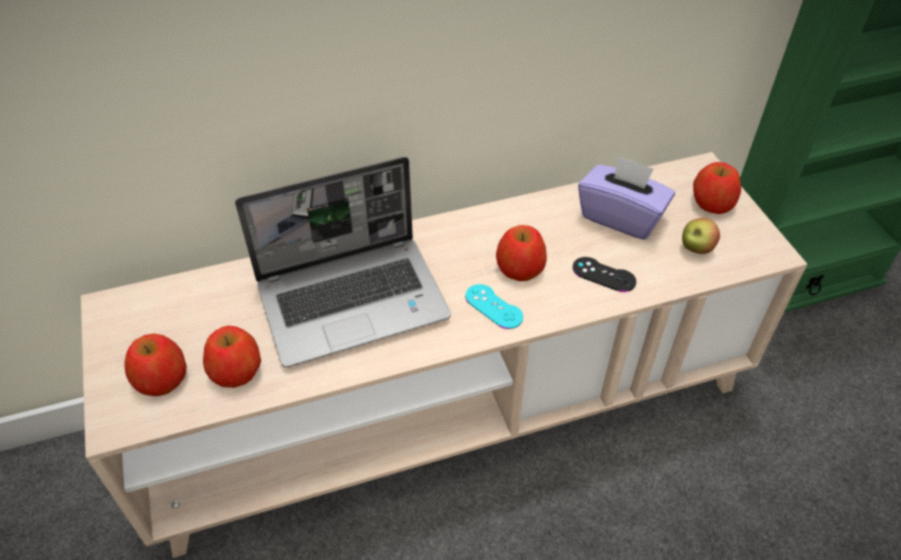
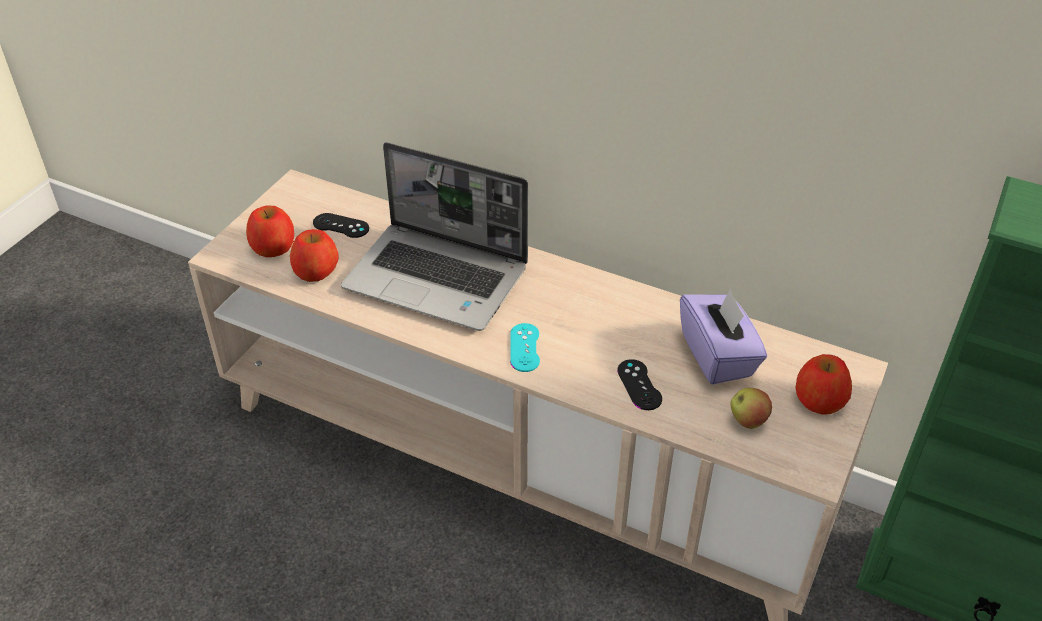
camera: 45 degrees right, 5 degrees down
apple [496,225,547,281] -> none
none -> black game controller [313,213,369,238]

